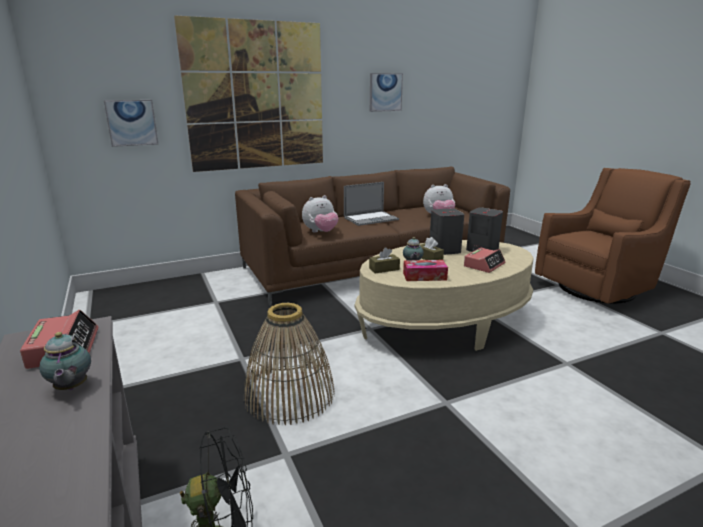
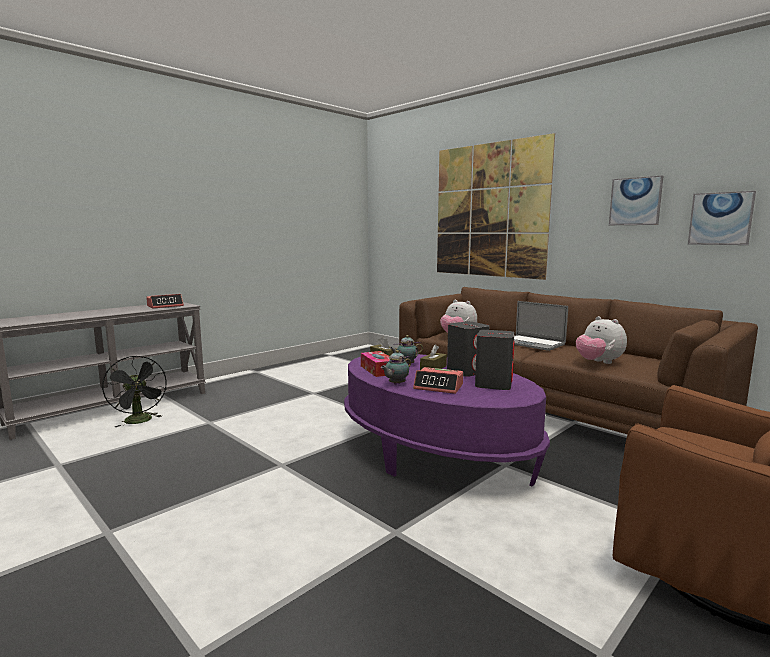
camera: 70 degrees right, 10 degrees down
teapot [39,332,91,390] -> teapot moved to [381,350,411,385]
picture [104,100,158,147] -> picture moved to [688,191,756,245]
basket [244,303,334,425] -> none
beige coffee table [355,240,534,351] -> purple coffee table [344,354,550,487]

